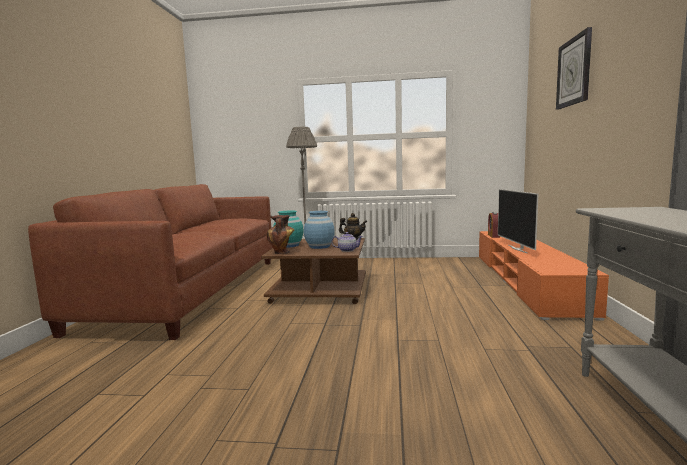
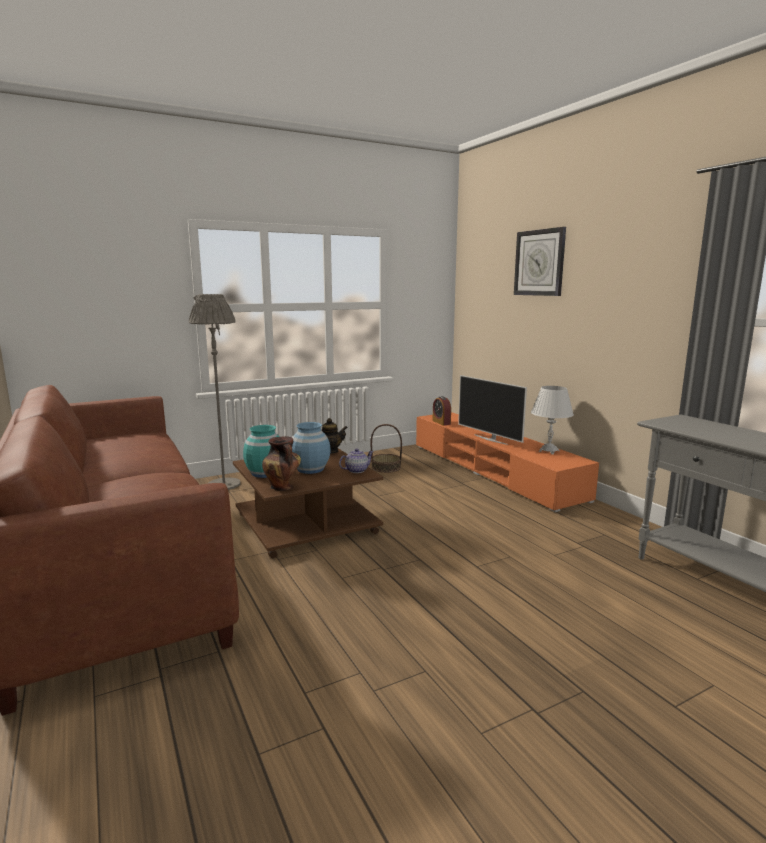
camera: 35 degrees left, 5 degrees up
none -> basket [370,424,402,473]
none -> white table lamp [531,386,574,455]

